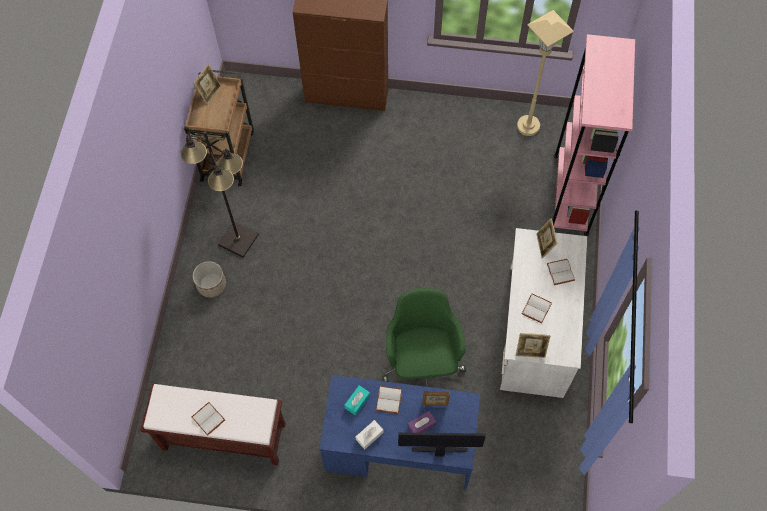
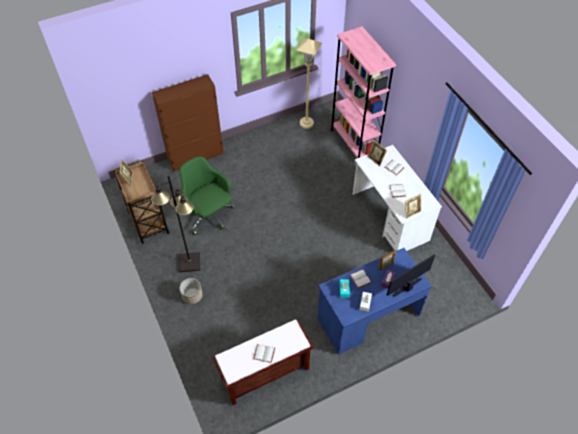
camera: 35 degrees left, 10 degrees down
green office chair [382,288,466,387] -> green office chair moved to [179,156,236,235]

